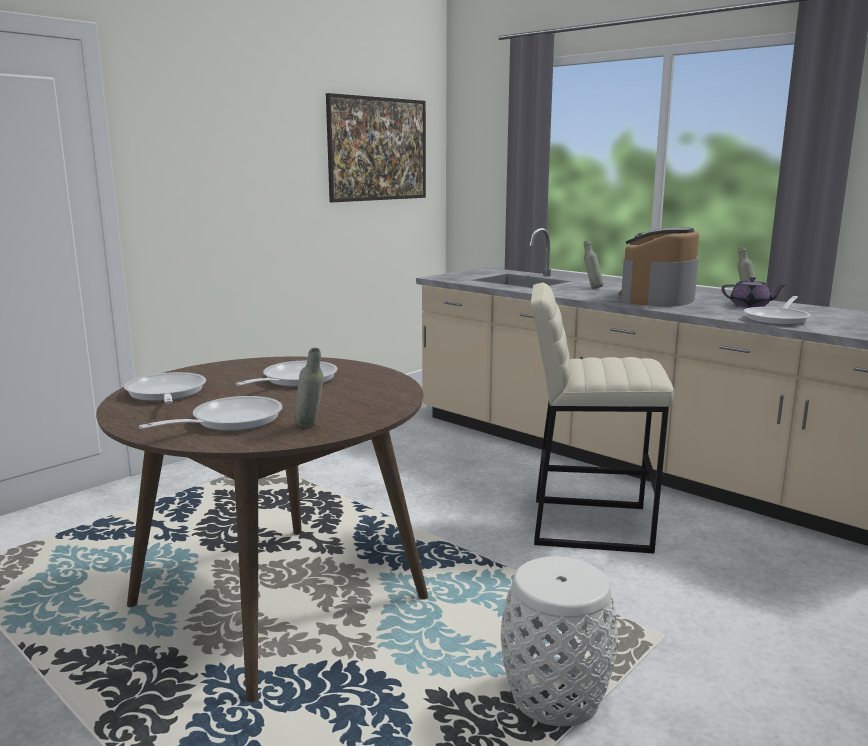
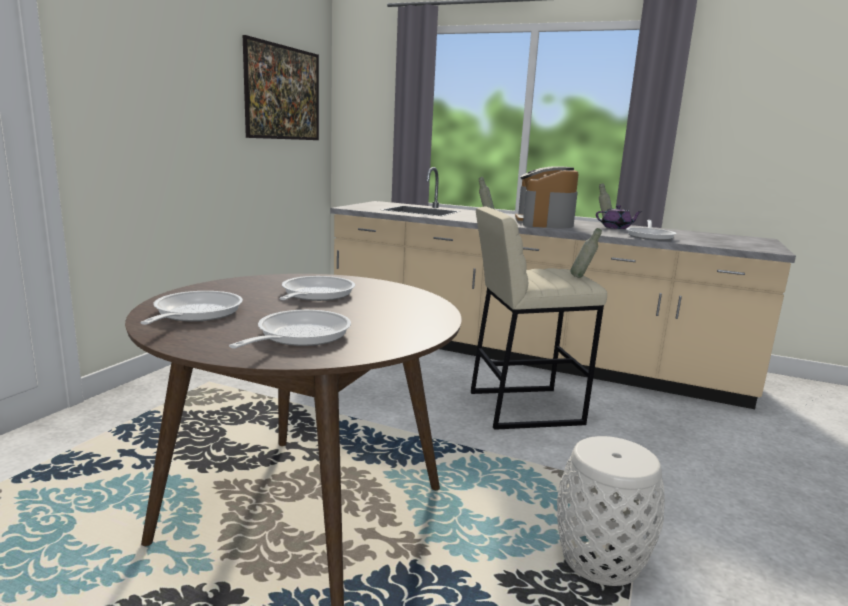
camera: 20 degrees left, 0 degrees up
frying pan [124,372,206,404] -> frying pan turned 45 degrees clockwise [140,291,243,325]
grey bottle [294,348,324,427] -> grey bottle moved to [570,228,602,278]

